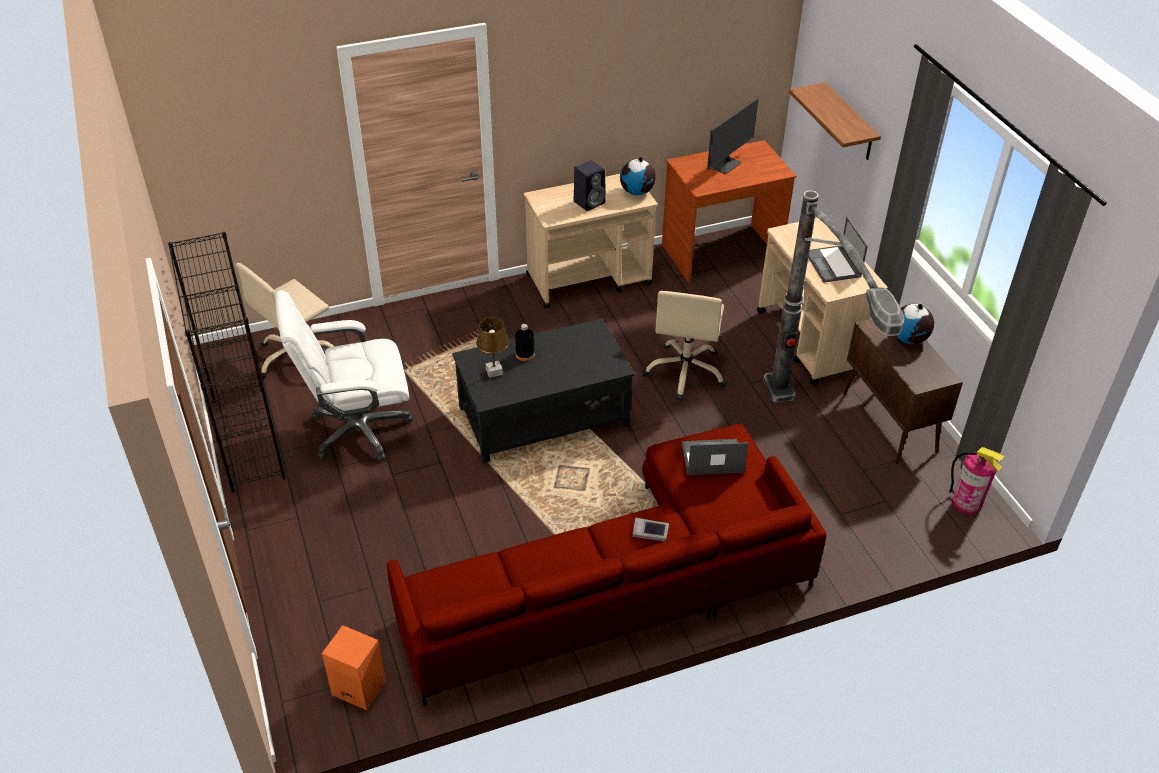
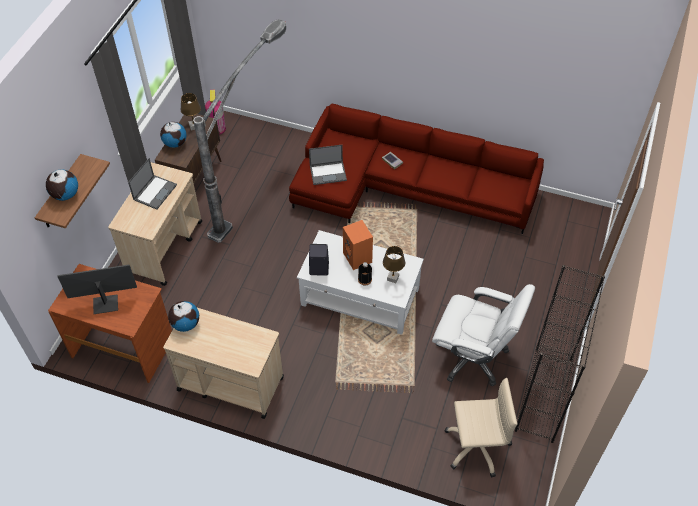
camera: 140 degrees left, 10 degrees up
orange speaker [322,625,386,710] -> orange speaker moved to [343,220,373,270]
black coffee table [452,318,635,464] -> white coffee table [297,230,424,335]
black speaker [573,160,606,211] -> black speaker moved to [309,244,329,276]
beige office chair [642,291,727,401] -> none
laptop [682,439,749,475] -> laptop turned 45 degrees counterclockwise [309,145,347,185]
none -> globe [46,169,78,201]
none -> brown table lamp [181,93,201,130]

